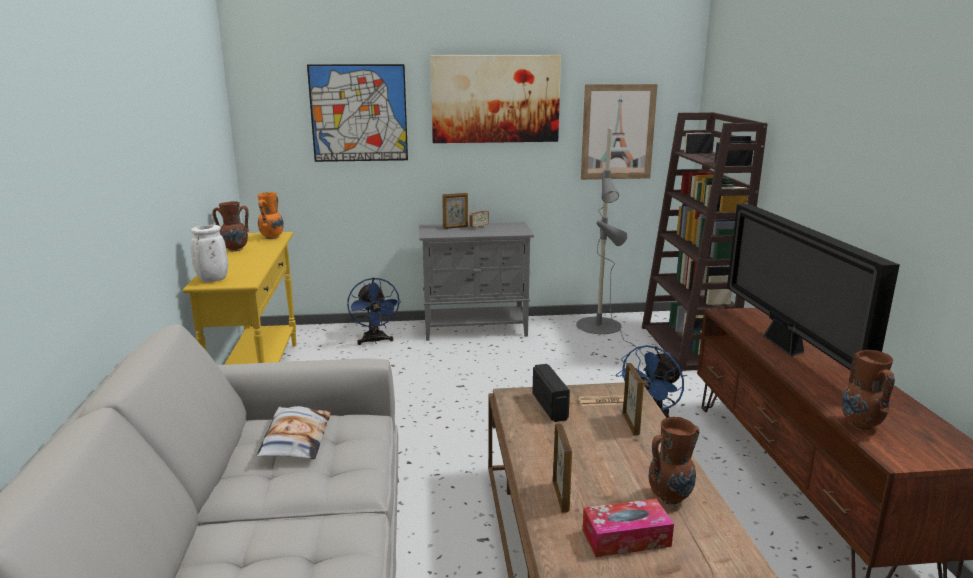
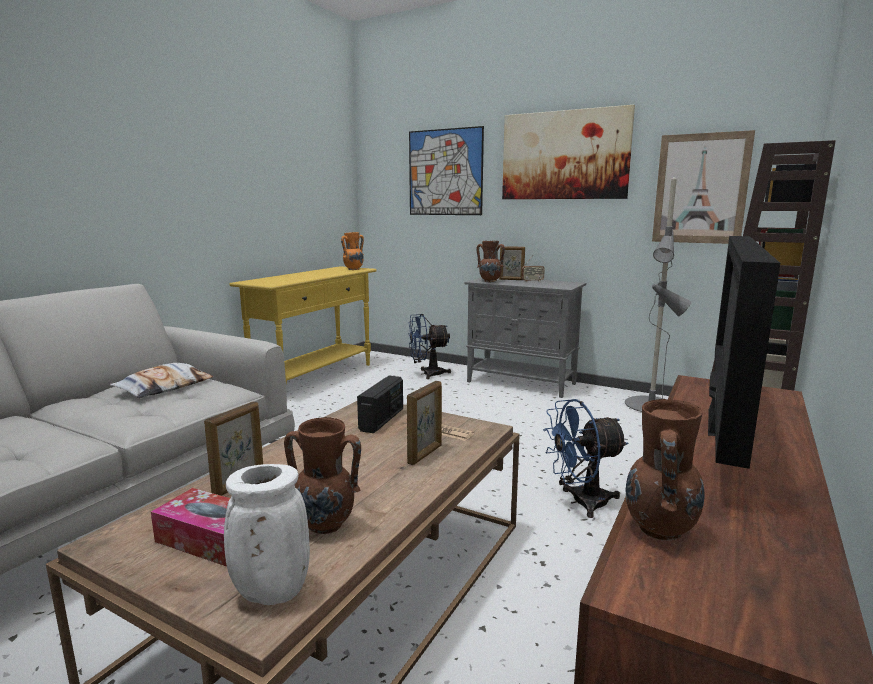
camera: 35 degrees right, 5 degrees down
white vase [191,225,228,282] -> white vase moved to [224,464,310,605]
brown vase [212,202,250,251] -> brown vase moved to [477,241,505,282]
blue fan [347,277,401,345] -> blue fan turned 60 degrees clockwise [408,314,451,379]

